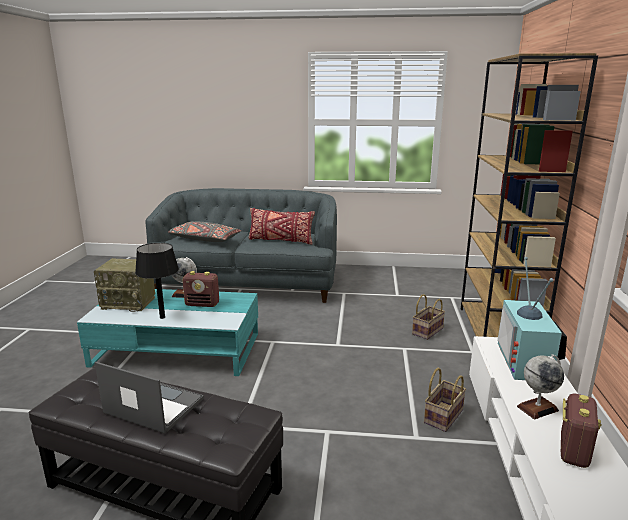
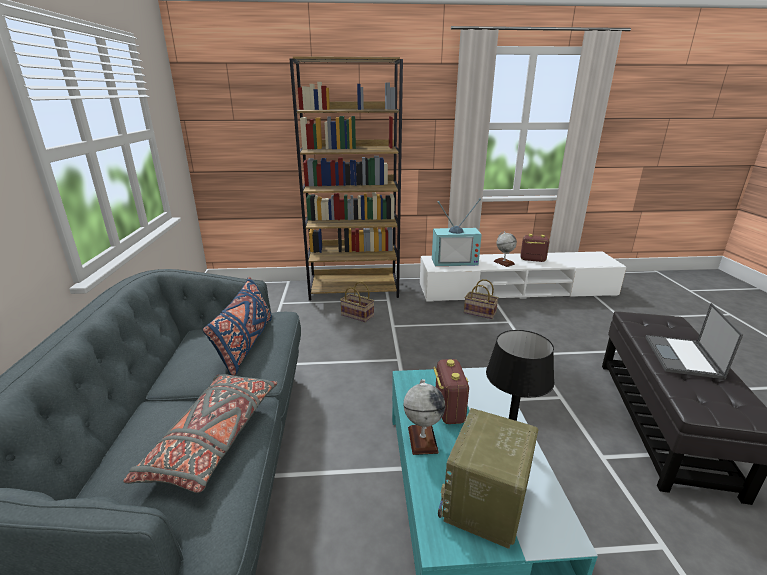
camera: 100 degrees left, 5 degrees up
radio [94,258,155,312] -> radio turned 150 degrees counterclockwise [438,408,538,549]
red pillow [248,208,315,245] -> blue pillow [203,277,272,376]

